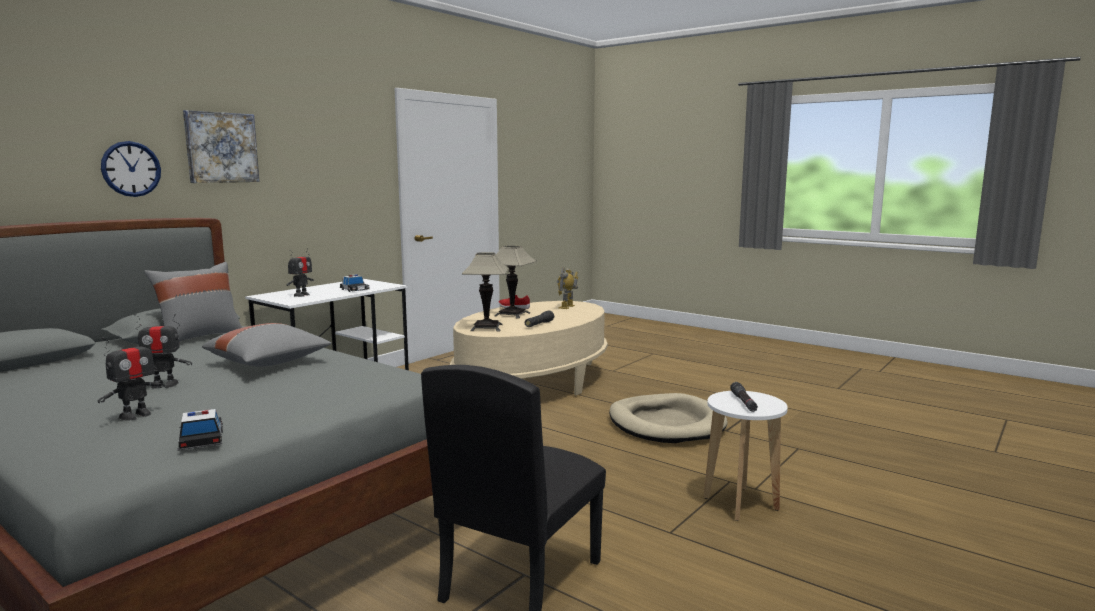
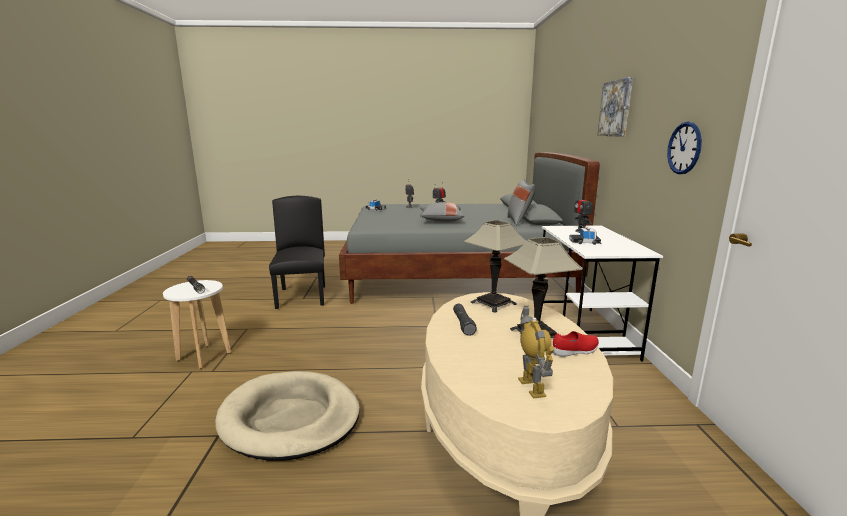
camera: 140 degrees right, 5 degrees up
wall clock [101,141,161,197] -> wall clock moved to [667,122,702,174]

